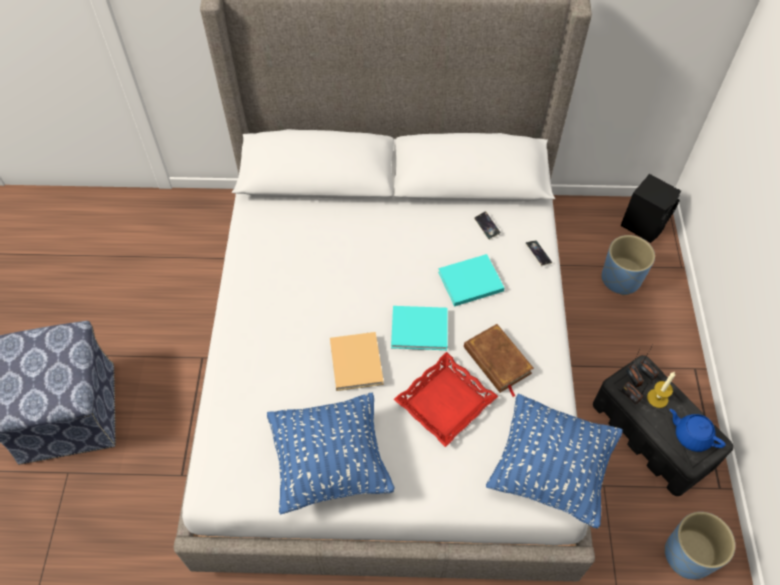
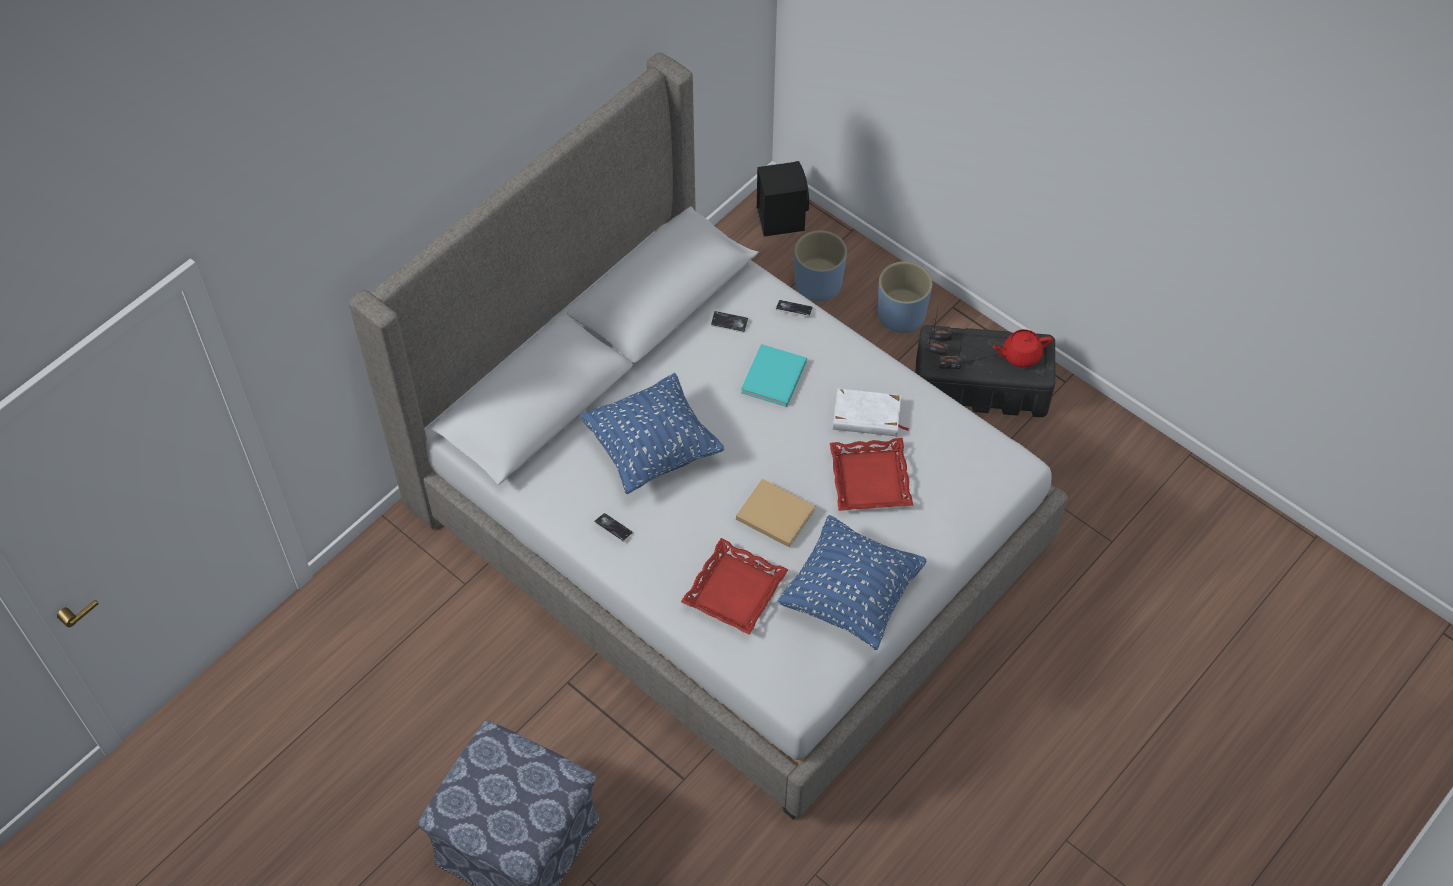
camera: 50 degrees left, 0 degrees up
turquoise book [391,306,448,350] -> none
brown book [464,324,534,397] -> white book [833,388,910,436]
blue pillow [486,394,623,529] -> blue pillow moved to [580,373,724,494]
candle [647,372,675,408] -> none
blue planter [664,512,735,579] -> blue planter moved to [878,261,932,333]
blue teapot [670,409,726,452] -> red teapot [992,329,1053,367]
none -> phone [594,513,633,542]
none -> red tray [681,538,789,635]

